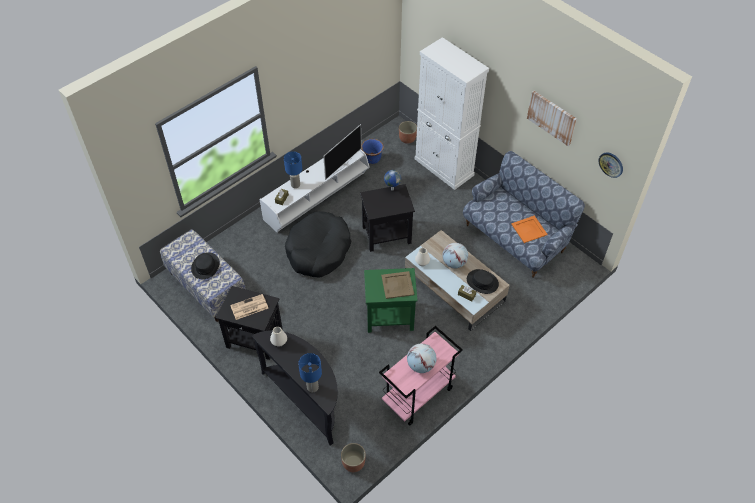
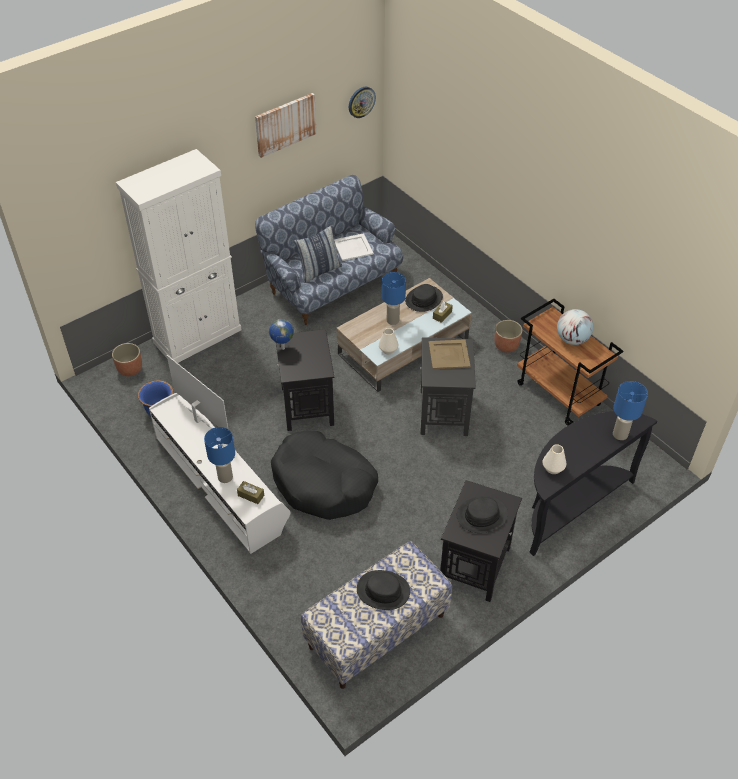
camera: 85 degrees left, 5 degrees down
newspaper [230,294,268,320] -> black hat [457,496,508,533]
planter [341,443,366,472] -> planter moved to [495,320,523,353]
green side table [364,268,418,333] -> black side table [420,338,476,436]
pink cart [379,326,463,426] -> brown cart [517,299,623,426]
globe [442,243,468,268] -> blue table lamp [382,272,406,325]
orange tray [511,215,548,243] -> white tray [334,233,374,261]
none -> pillow [294,224,342,283]

